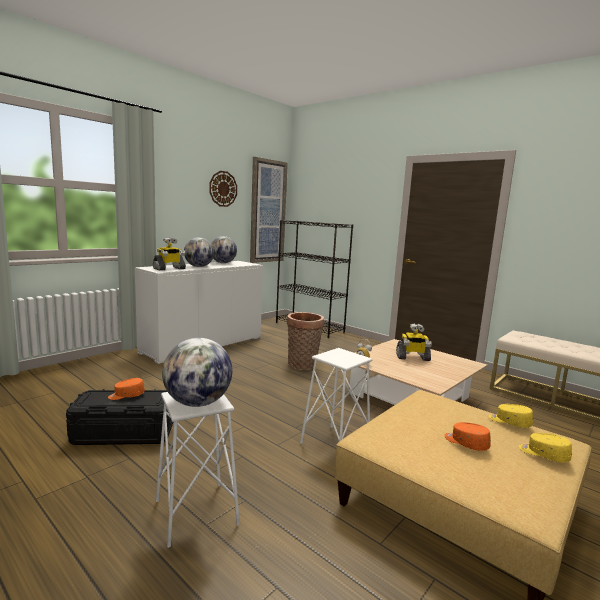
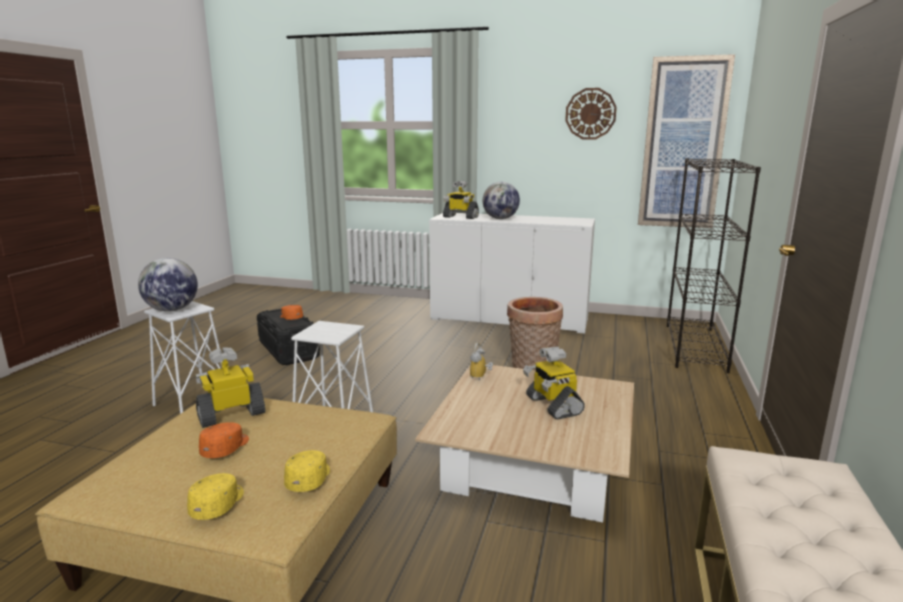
camera: 65 degrees right, 5 degrees up
globe [211,236,237,263] -> none
none -> toy robot [196,347,265,428]

